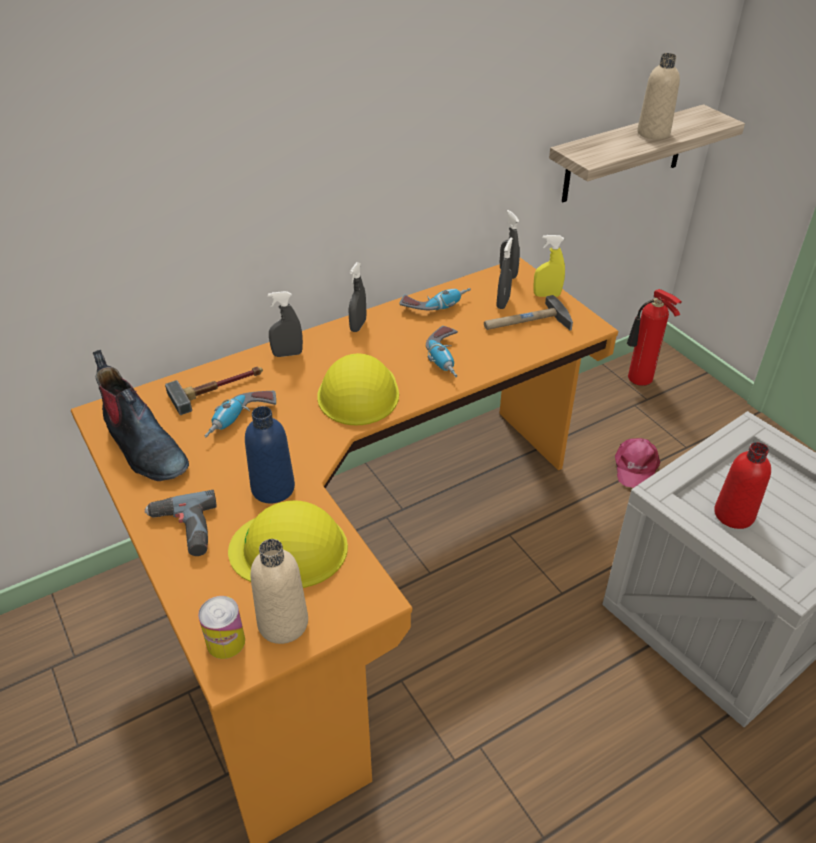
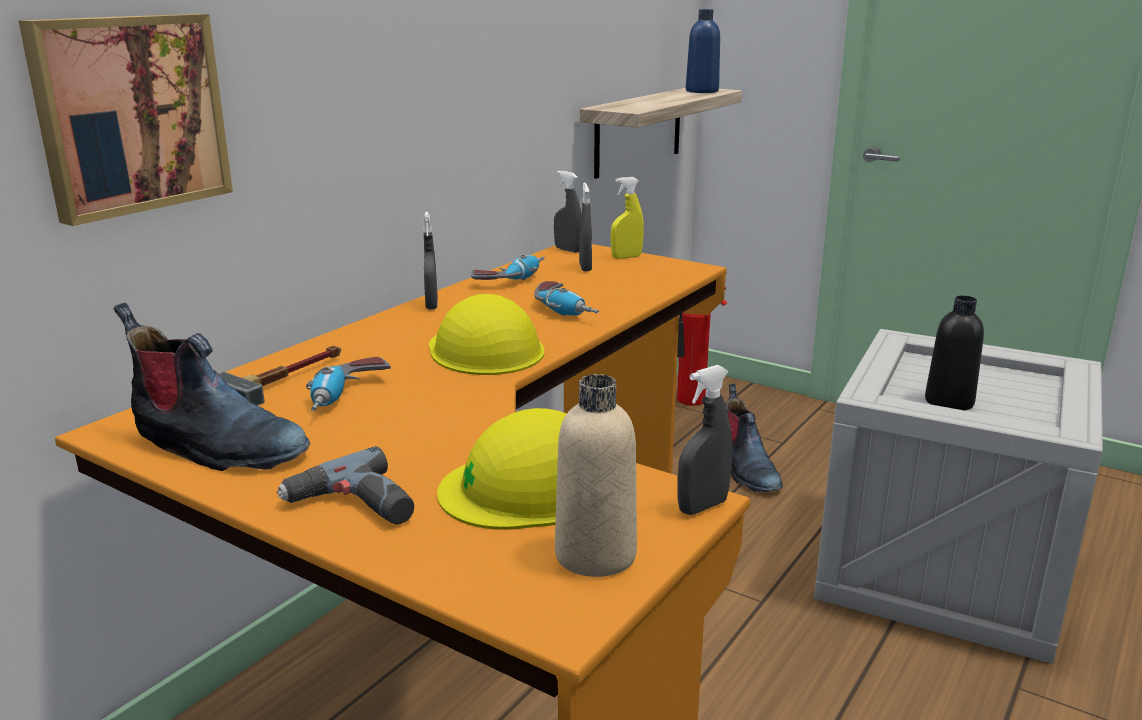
camera: 25 degrees left, 20 degrees down
can [198,596,245,659] -> none
blue bottle [245,406,295,503] -> blue bottle moved to [686,9,720,93]
grey spray bottle [268,291,303,357] -> grey spray bottle moved to [677,365,733,515]
hammer [484,295,573,330] -> none
pink cap [615,438,660,488] -> boot [726,384,783,492]
beige bottle [637,53,680,140] -> none
red bottle [714,442,771,529] -> black bottle [925,296,984,410]
none -> picture [18,14,233,226]

